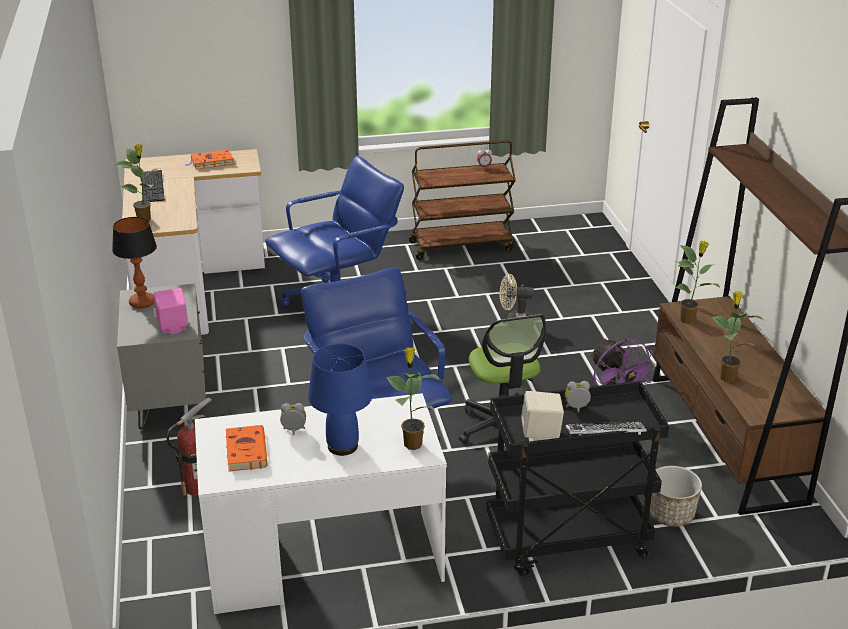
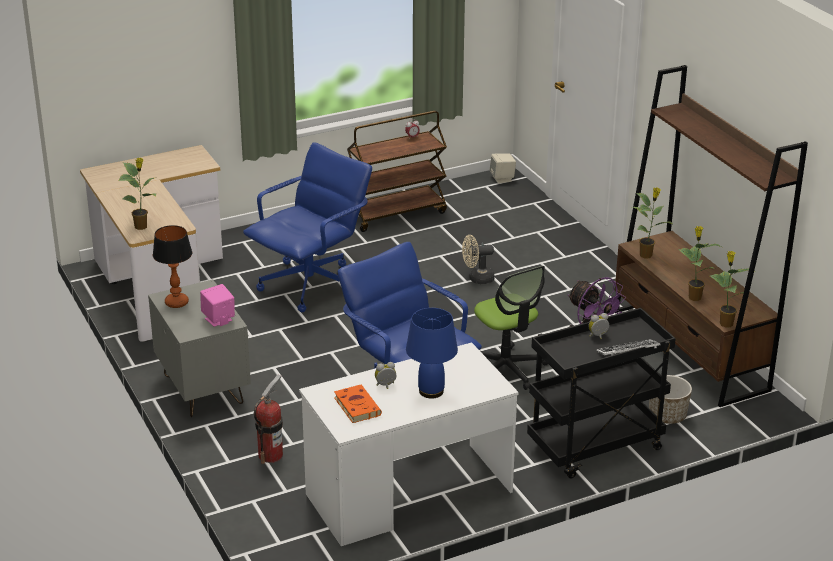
camera: 15 degrees left, 0 degrees up
keyboard [141,170,165,202] -> none
orange book [186,149,234,169] -> none
potted plant [386,347,440,450] -> potted plant moved to [710,251,755,328]
beige speaker [521,391,564,442] -> beige speaker moved to [490,153,516,184]

